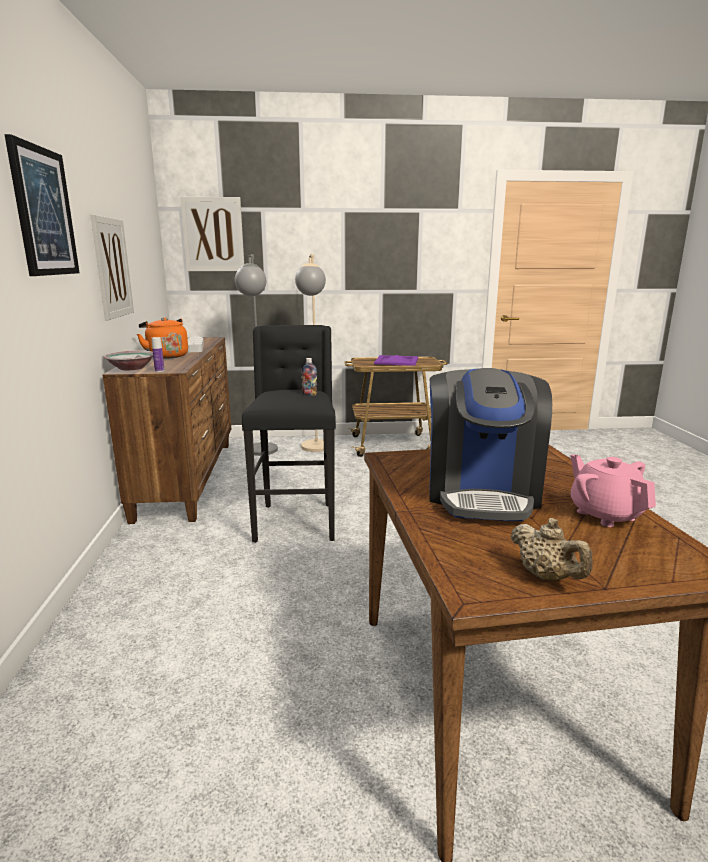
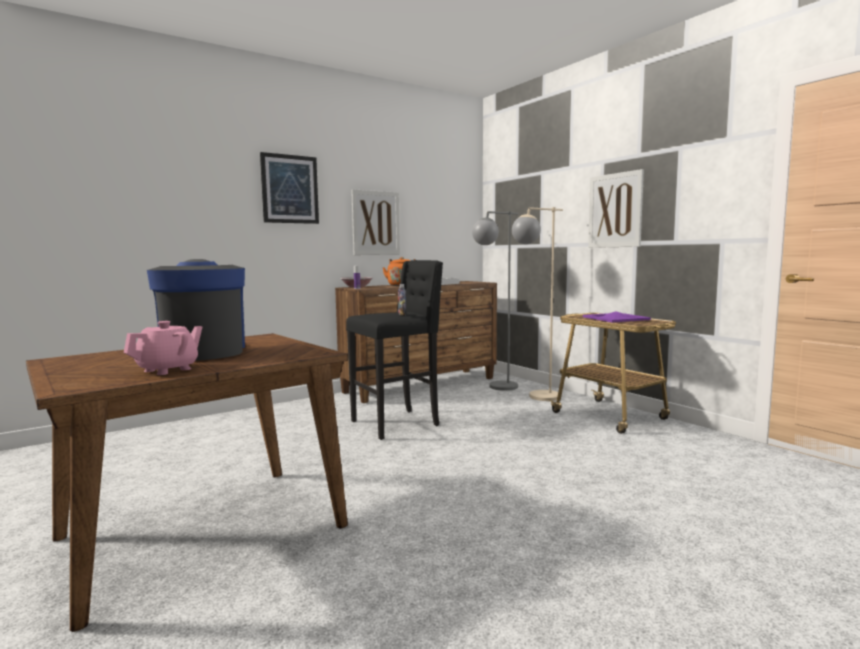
camera: 60 degrees right, 10 degrees down
picture [180,197,244,271] -> picture moved to [588,169,644,248]
coffee machine [429,368,552,521] -> coffee machine turned 90 degrees clockwise [147,259,245,361]
beige teapot [510,518,593,581] -> none

